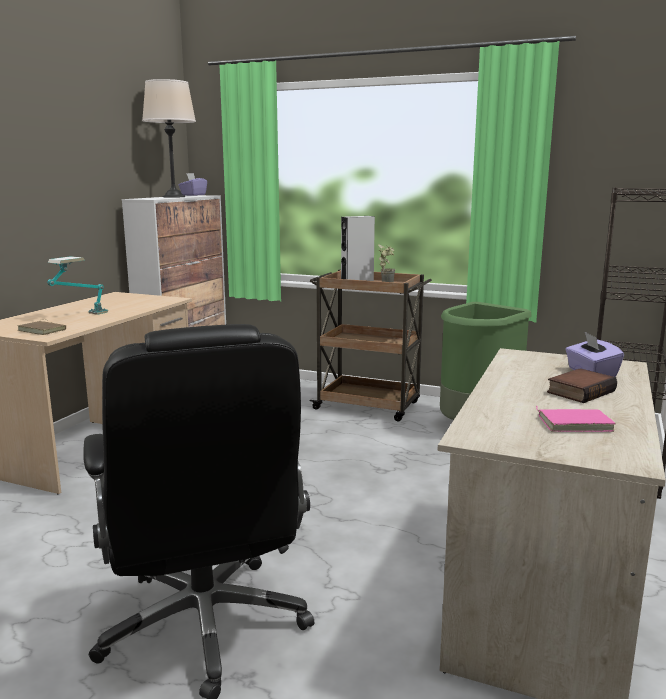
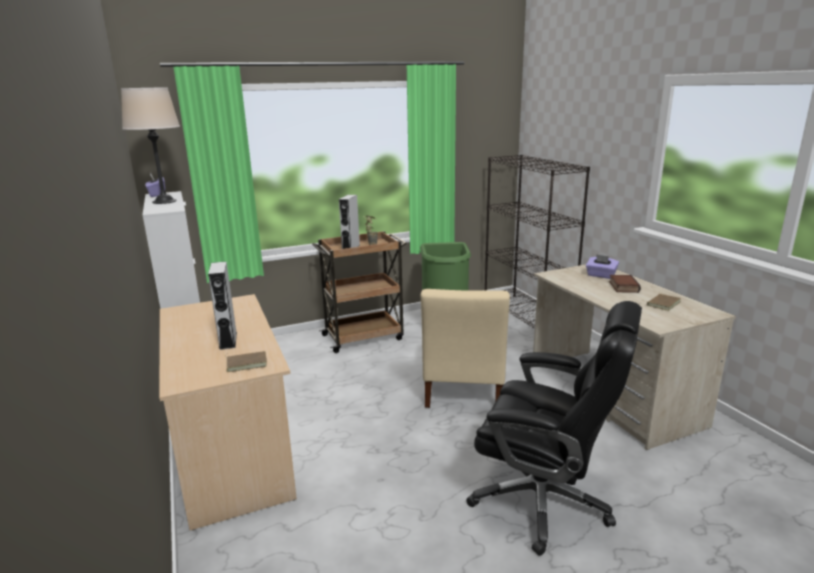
camera: 45 degrees left, 5 degrees up
table lamp [47,256,108,315] -> grey speaker [208,261,237,350]
pink book [536,406,616,432] -> brown book [641,294,680,311]
none -> beige chair [421,289,510,408]

